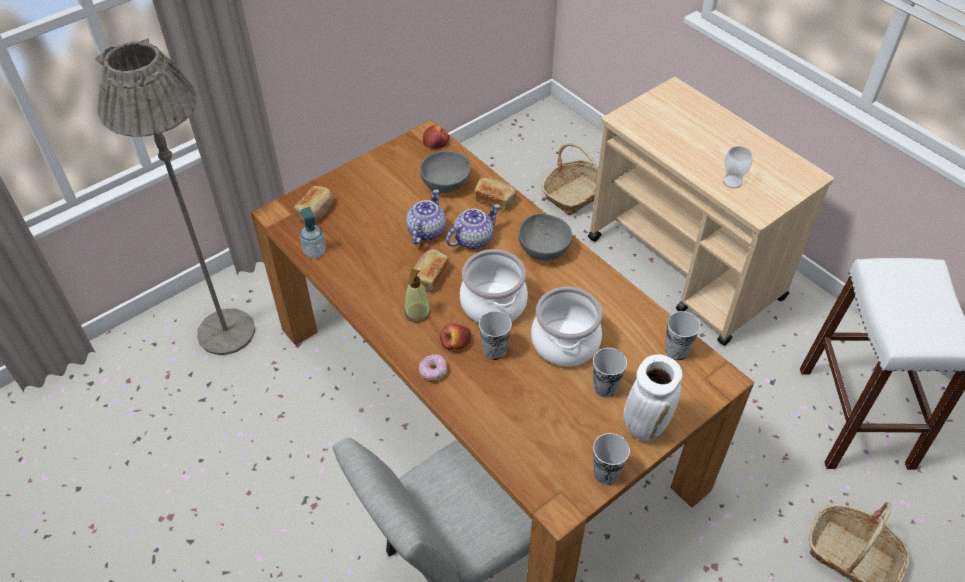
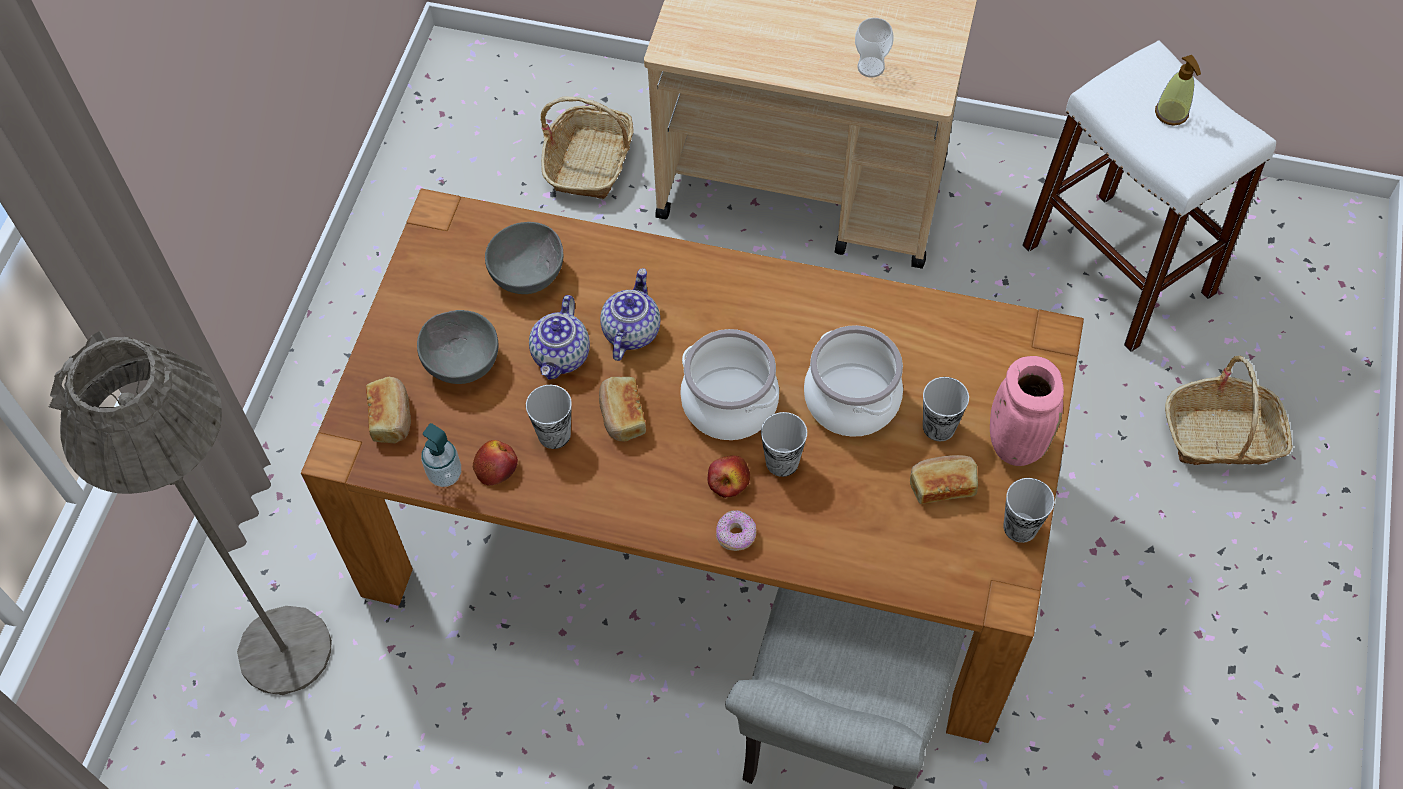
camera: 35 degrees left, 10 degrees up
soap dispenser [405,269,431,322] -> soap dispenser moved to [1155,55,1201,126]
teapot [406,189,446,245] -> teapot turned 150 degrees counterclockwise [529,295,590,380]
apple [423,125,449,149] -> apple moved to [473,440,518,486]
bread [475,178,517,210] -> bread moved to [910,455,978,504]
grey bowl [518,213,572,261] -> grey bowl moved to [417,310,498,384]
white vase [623,354,683,441] -> pink vase [990,356,1064,466]
cup [665,311,701,360] -> cup moved to [526,385,572,449]

